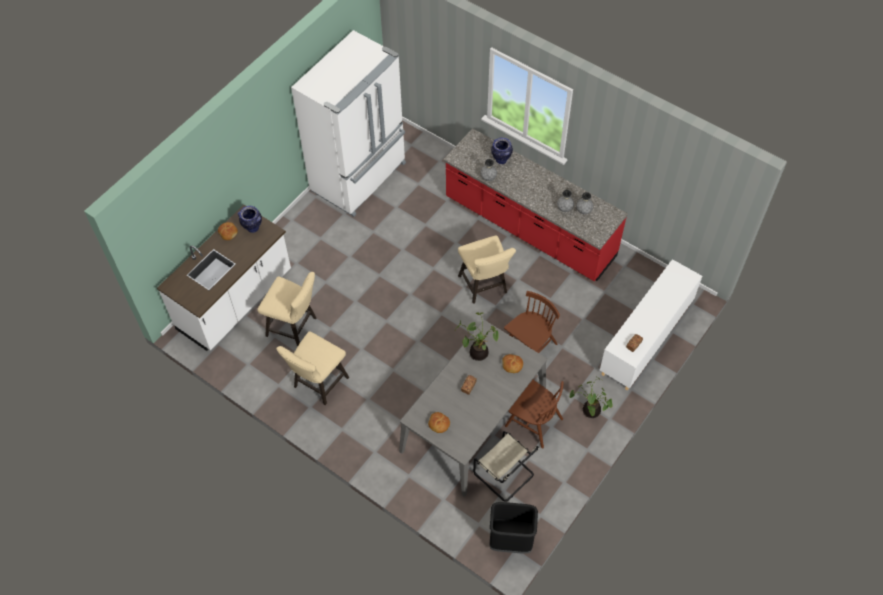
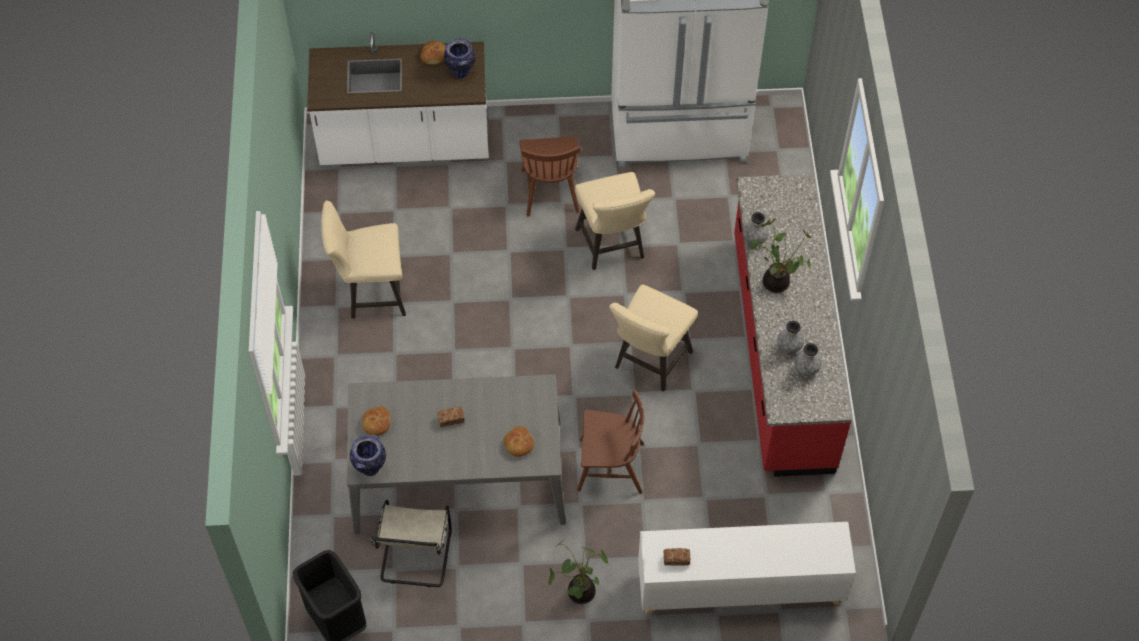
camera: 50 degrees right, 0 degrees up
beige stool [257,272,316,347] -> beige stool moved to [575,172,655,270]
potted plant [455,312,499,361] -> potted plant moved to [750,219,811,293]
vase [491,138,513,164] -> vase moved to [350,435,386,476]
brown chair [505,380,563,448] -> brown chair moved to [519,136,581,217]

